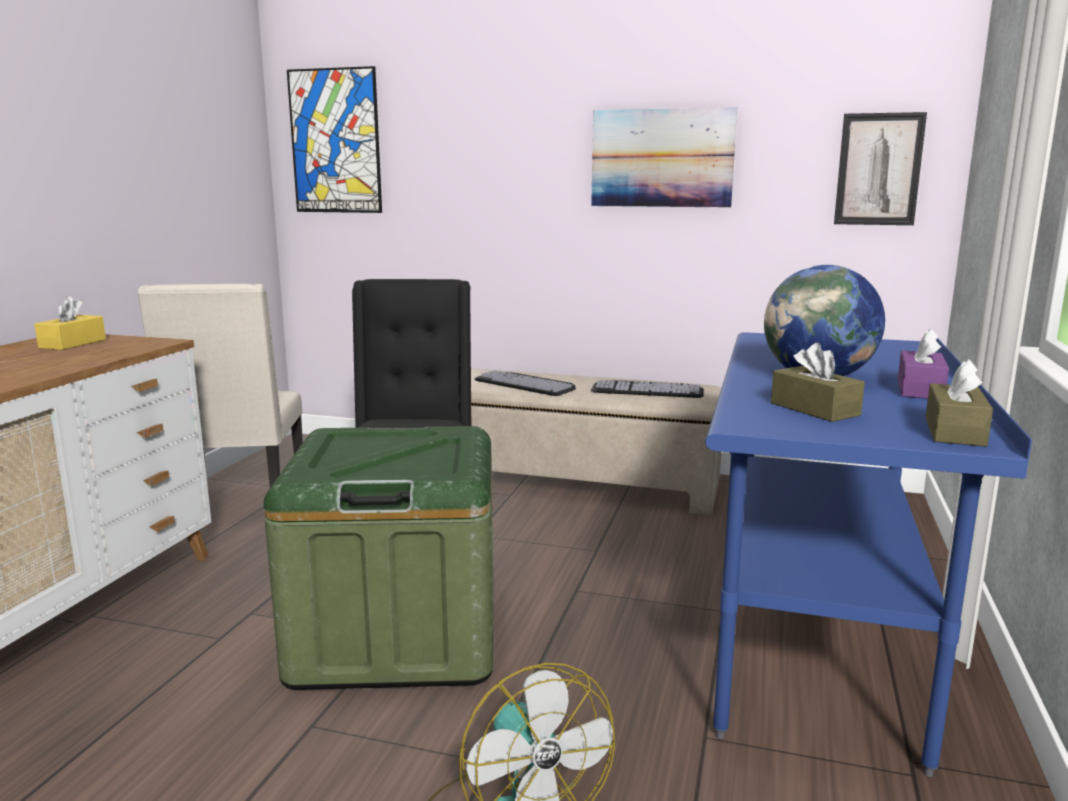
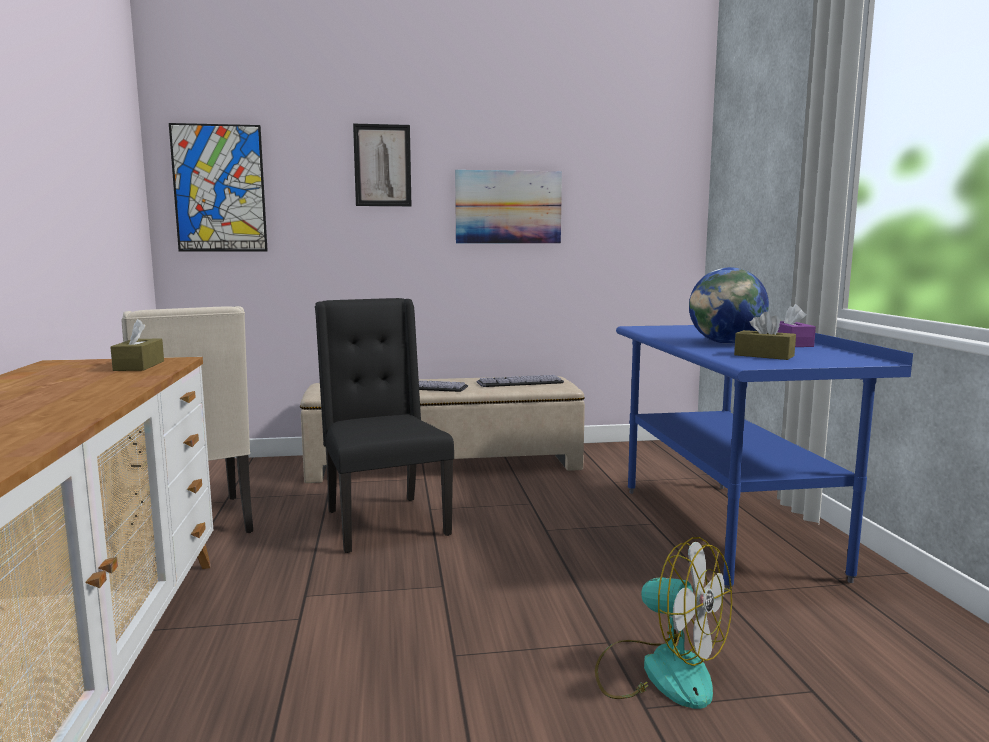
camera: 25 degrees left, 5 degrees down
yellow tissue box [34,296,106,350] -> none
green storage box [263,426,493,690] -> none
picture [834,112,927,225] -> picture moved to [353,124,411,206]
brown tissue box [925,359,993,447] -> brown tissue box moved to [110,319,164,371]

